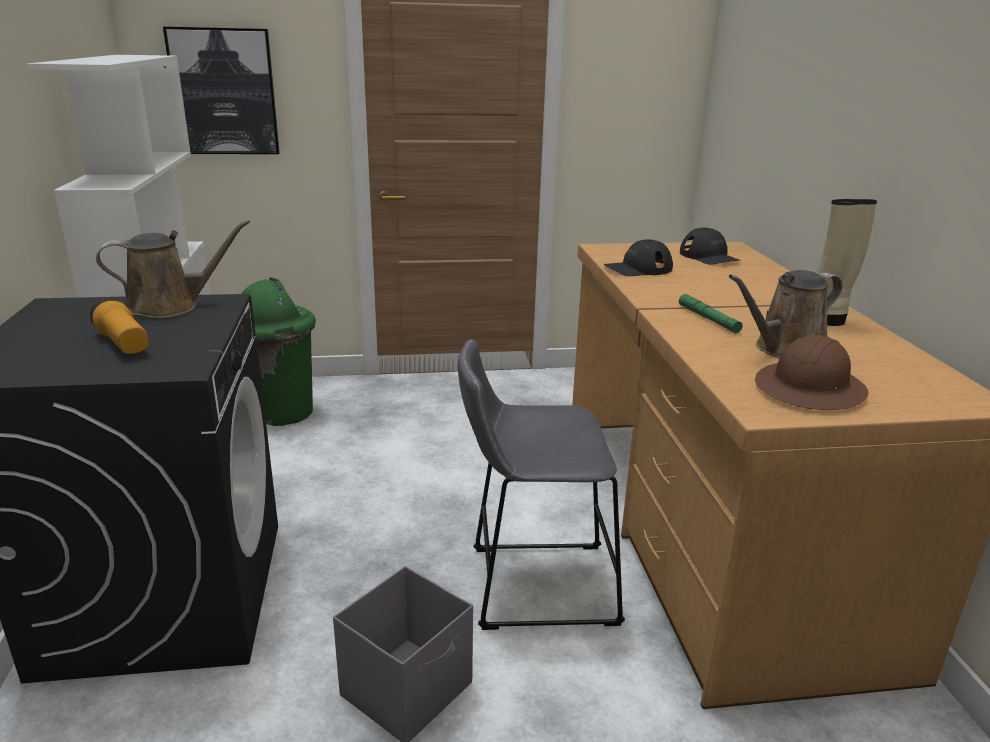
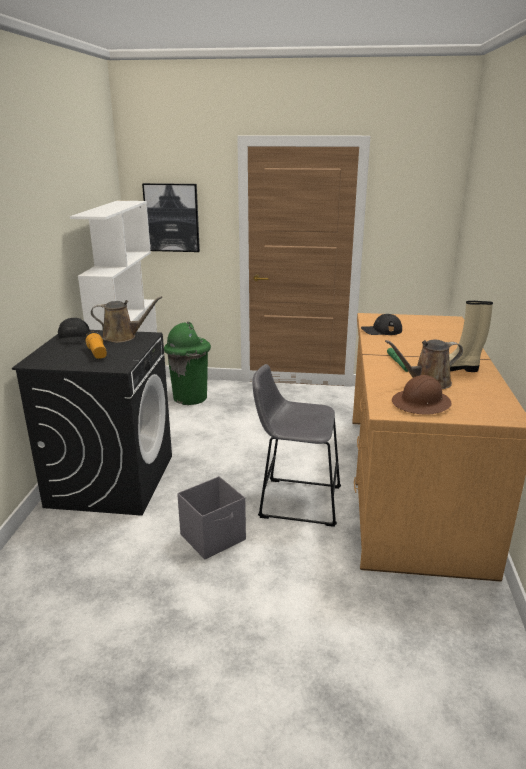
camera: 15 degrees right, 0 degrees up
black cap [680,228,741,265] -> black cap moved to [58,318,90,343]

